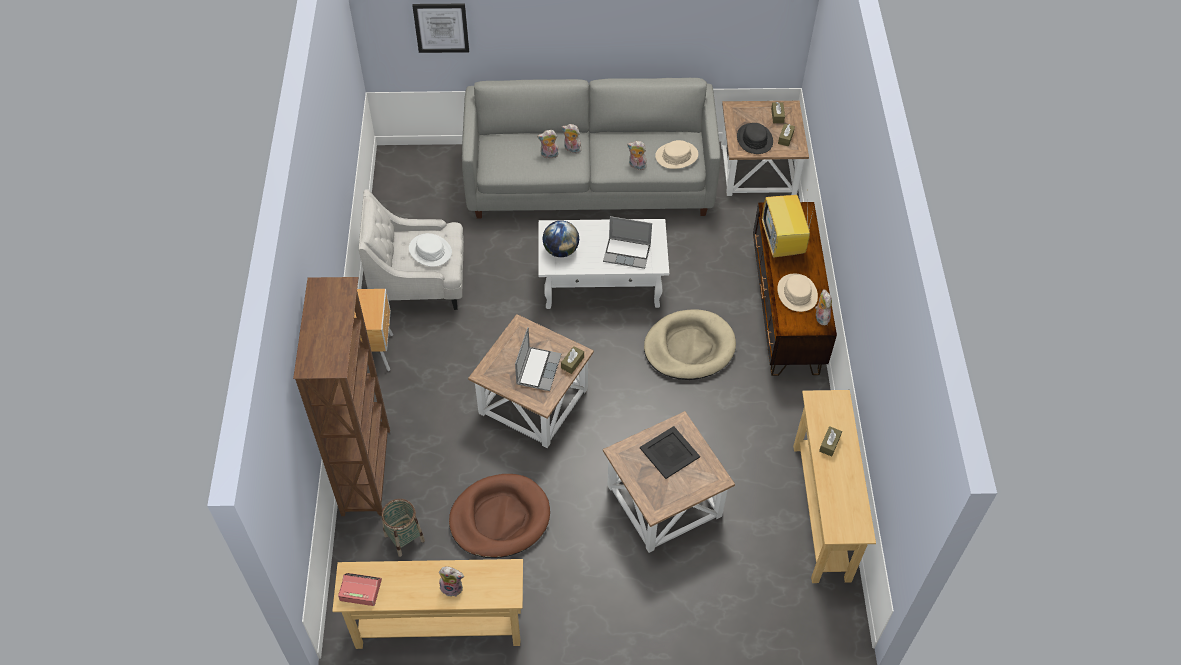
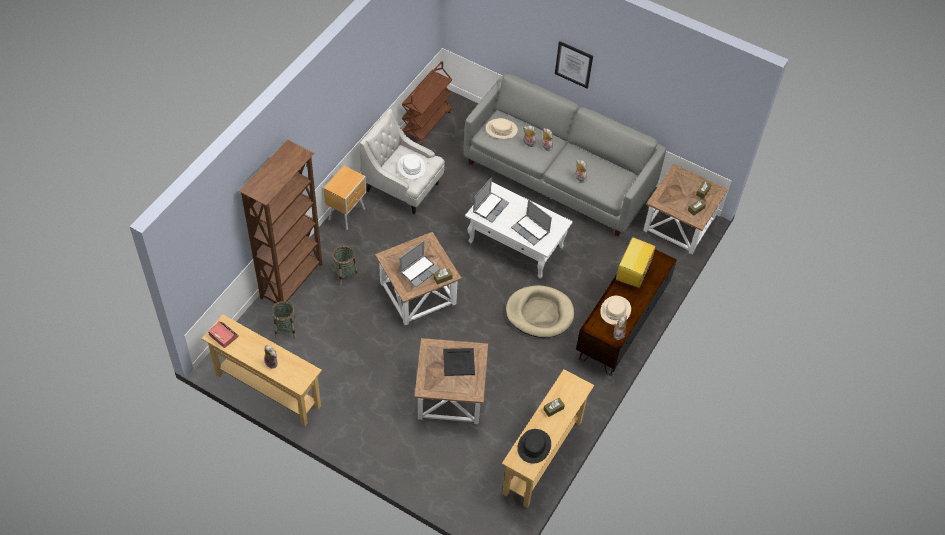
camera: 30 degrees right, 0 degrees up
picture [412,4,469,53] -> picture moved to [555,41,593,88]
brown dog bed [449,474,550,558] -> none
globe [543,220,579,257] -> laptop [473,177,509,223]
beige hat [655,140,698,169] -> beige hat moved to [486,118,518,139]
black hat [737,123,773,154] -> black hat moved to [517,429,551,464]
none -> basket [332,245,358,285]
none -> brown cart [401,61,452,145]

